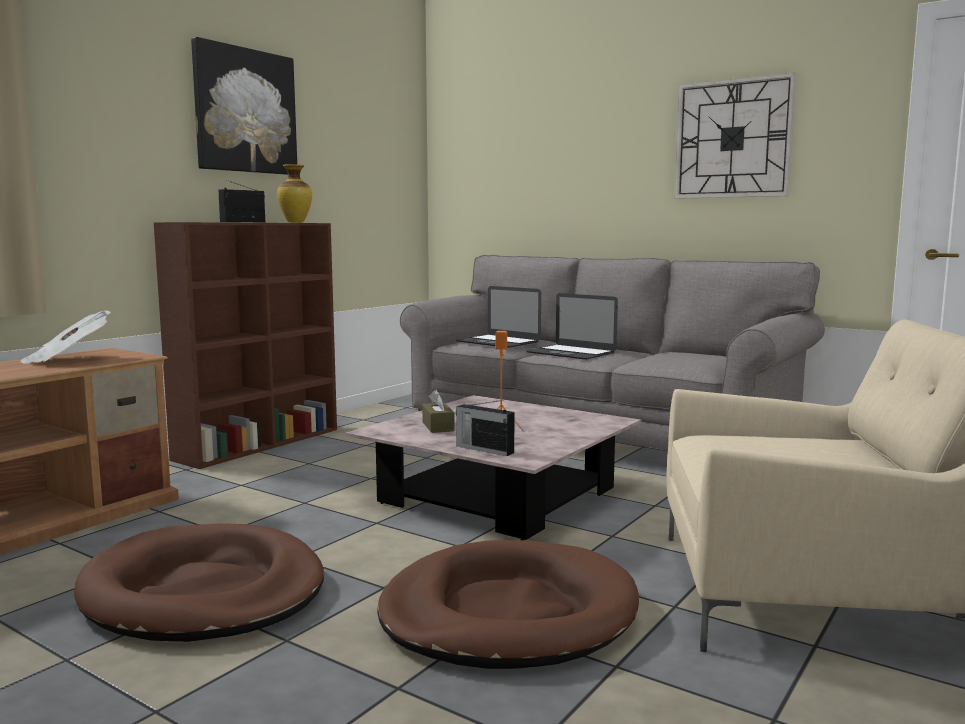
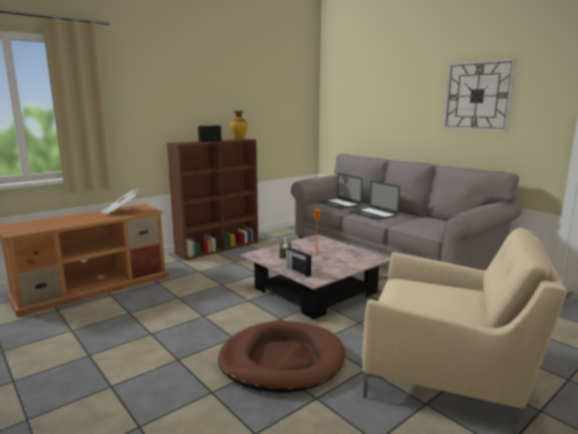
camera: 15 degrees right, 5 degrees up
brown dog bed [74,523,324,642] -> none
picture [191,37,297,175] -> none

